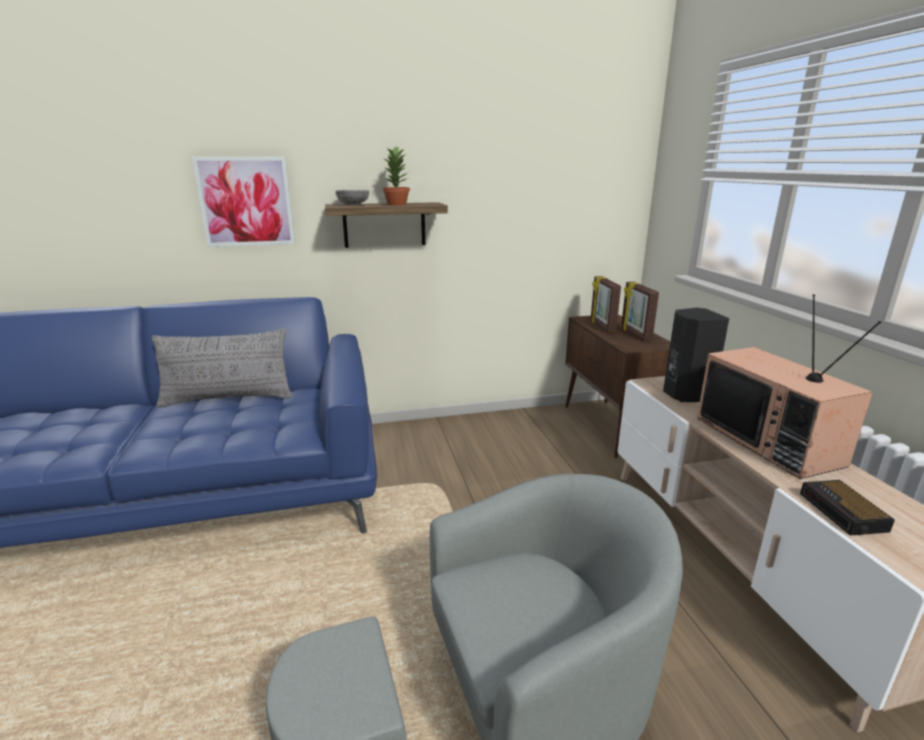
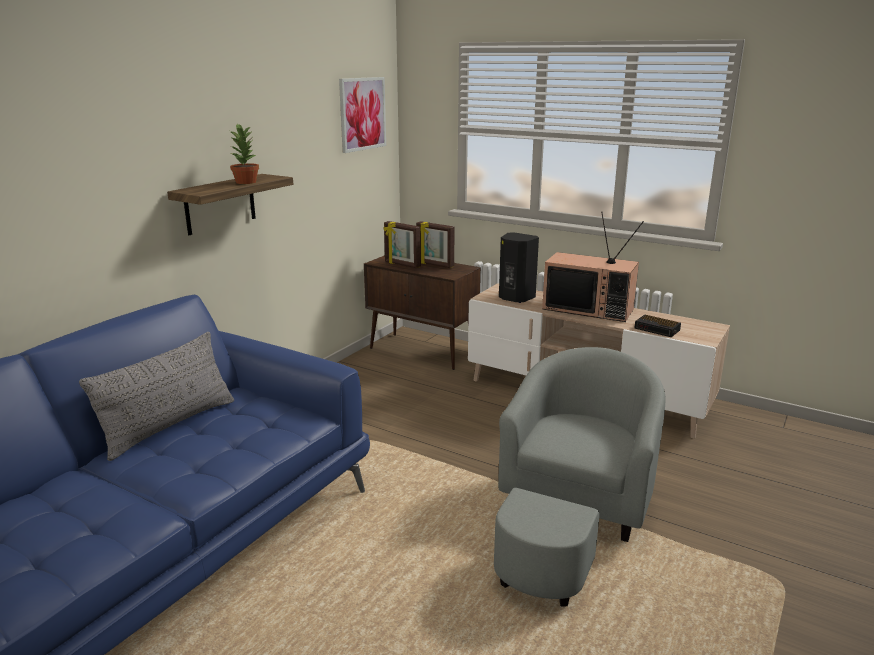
camera: 45 degrees left, 0 degrees up
picture [192,157,295,247] -> picture moved to [339,77,386,153]
grey bowl [335,190,369,205] -> none

